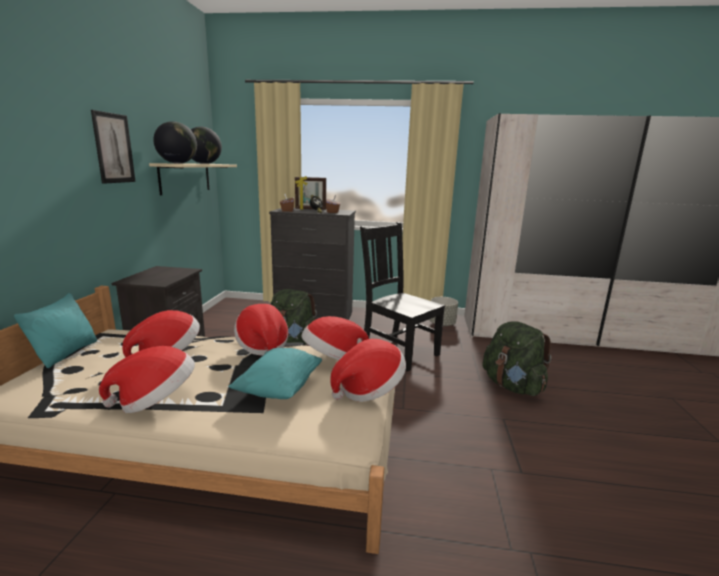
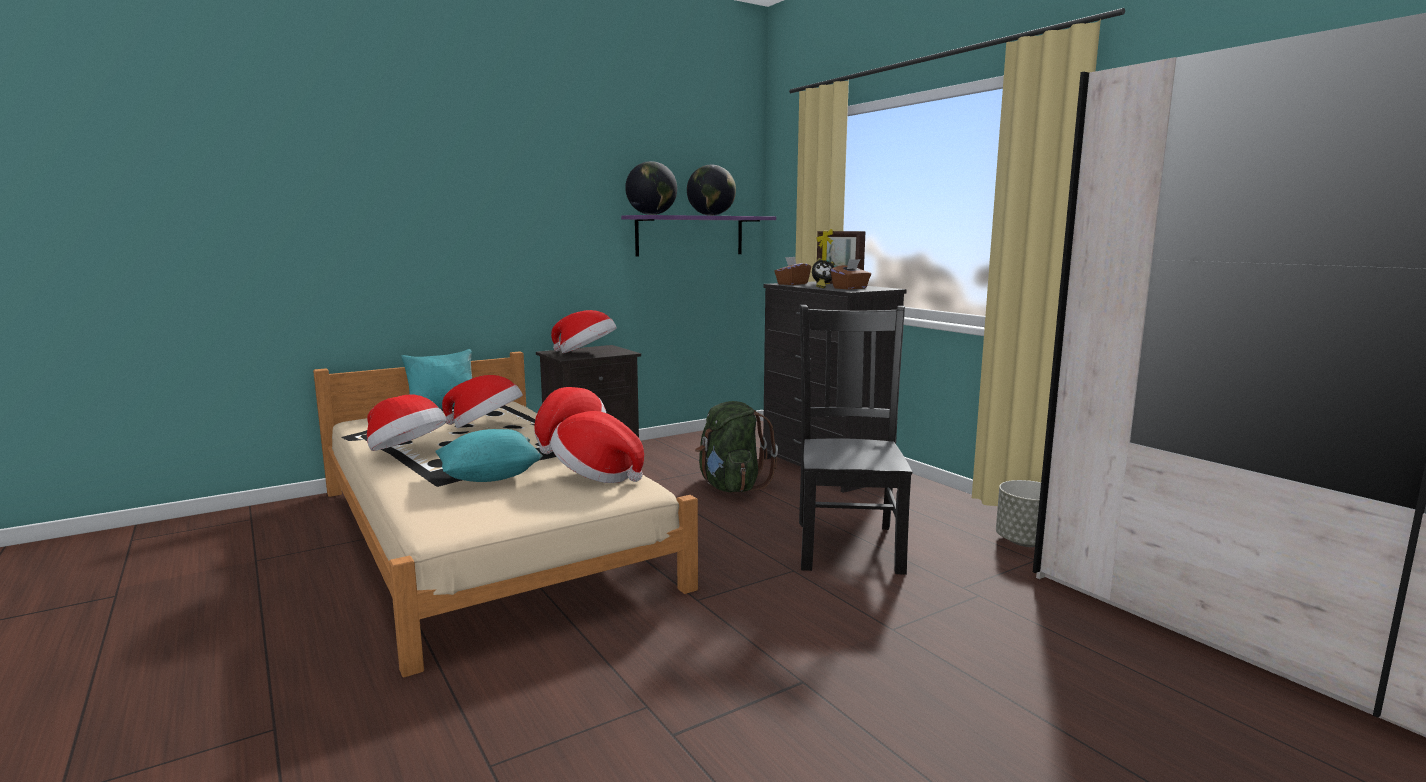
camera: 50 degrees right, 5 degrees down
picture [91,110,136,184] -> none
beige shelf [149,163,237,195] -> purple shelf [621,215,776,256]
hat [330,339,406,402] -> hat moved to [551,310,617,353]
green backpack [482,321,551,396] -> none

